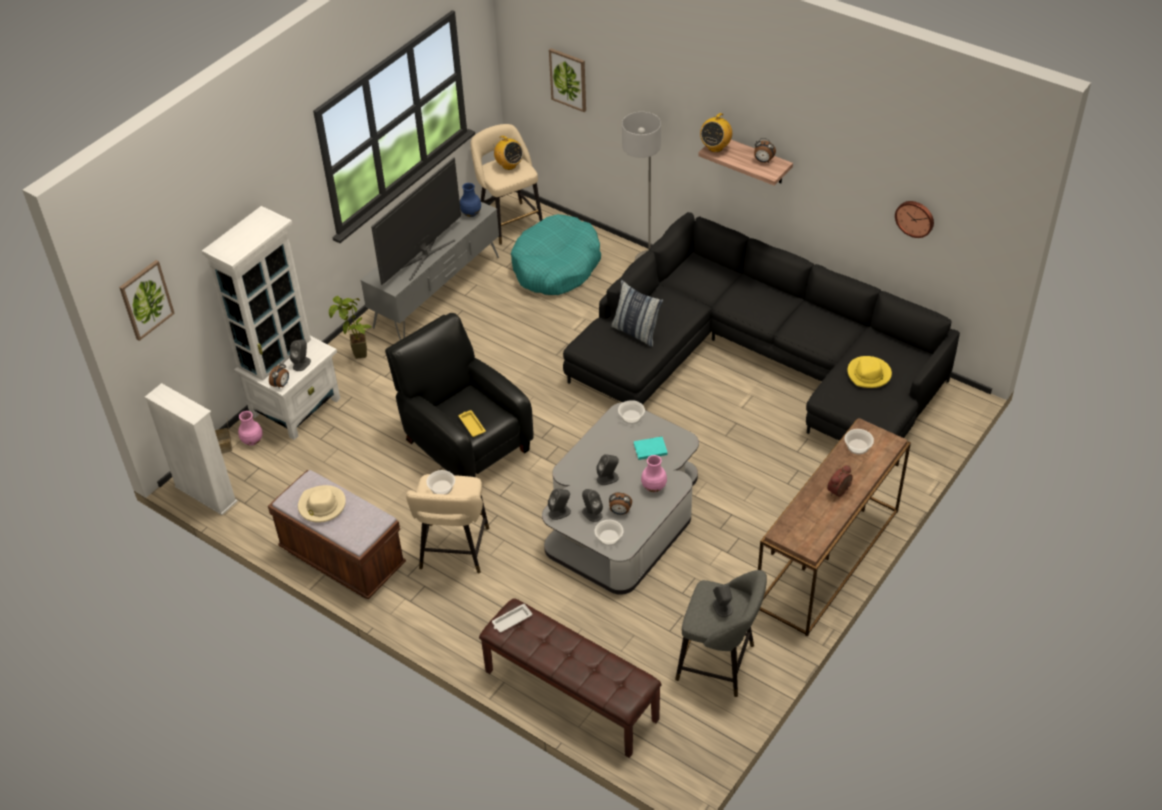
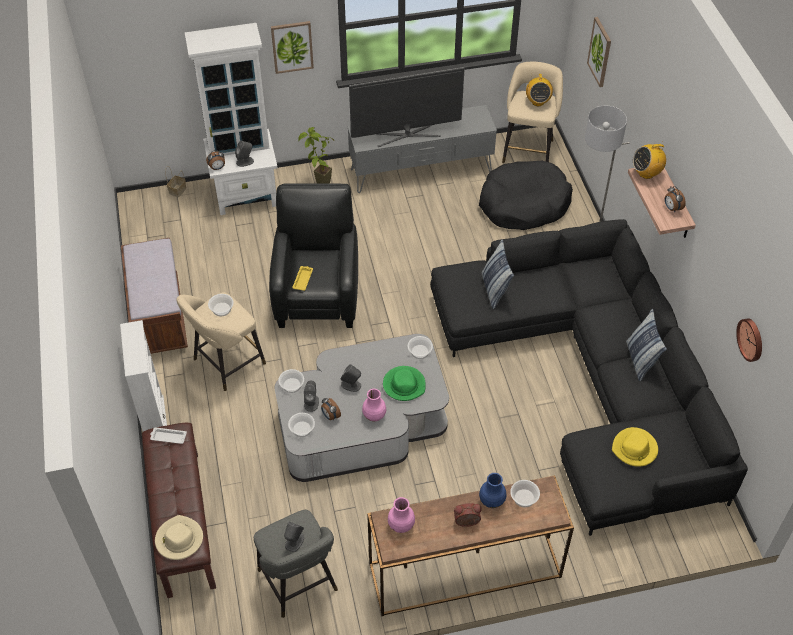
camera: 40 degrees right, 5 degrees up
picture [119,260,175,341] -> picture moved to [271,21,314,74]
white bookcase [145,383,238,515] -> white bookcase moved to [120,320,167,431]
pink vase [238,411,263,445] -> pink vase moved to [388,497,415,533]
beige hat [298,485,346,523] -> beige hat moved to [155,515,203,560]
blue vase [460,183,481,217] -> blue vase moved to [479,473,506,508]
turquoise dog bed [511,214,601,295] -> black dog bed [479,161,573,230]
grey speaker [548,488,571,520] -> bowl [278,369,304,393]
turquoise book [634,437,668,460] -> green hat [383,366,426,401]
none -> pillow [626,308,667,381]

